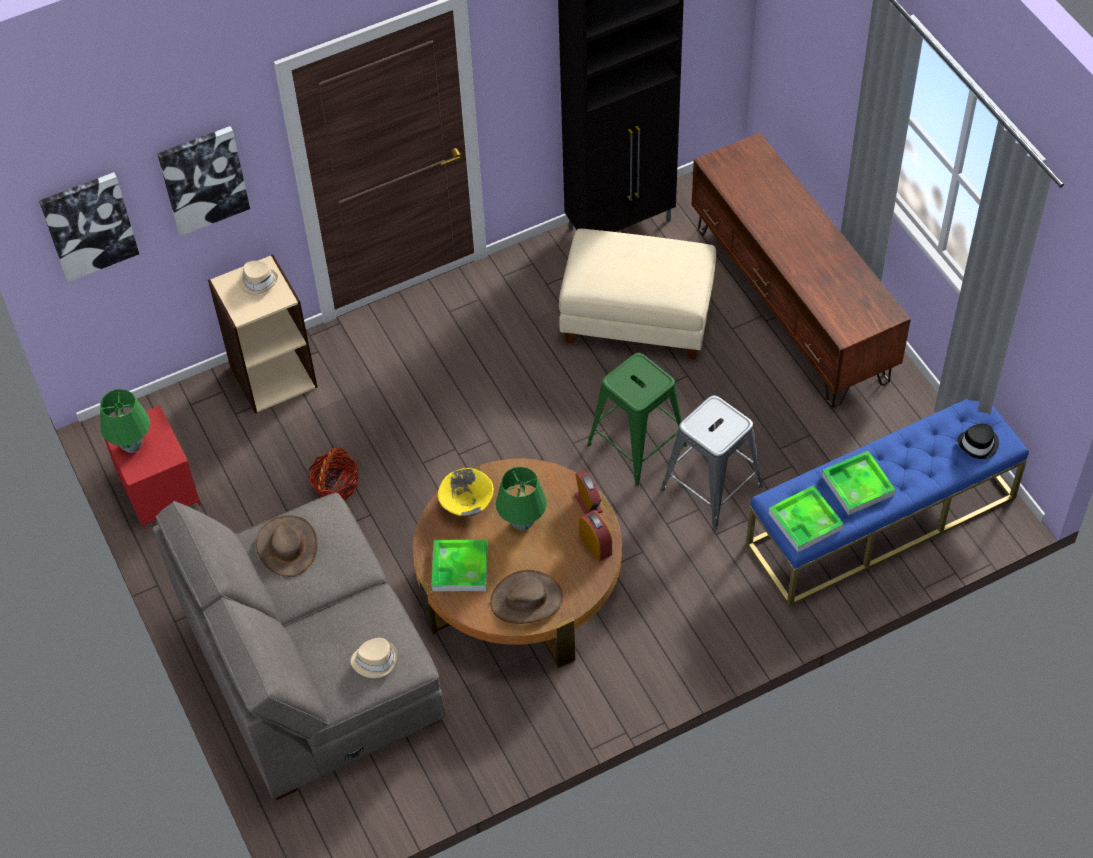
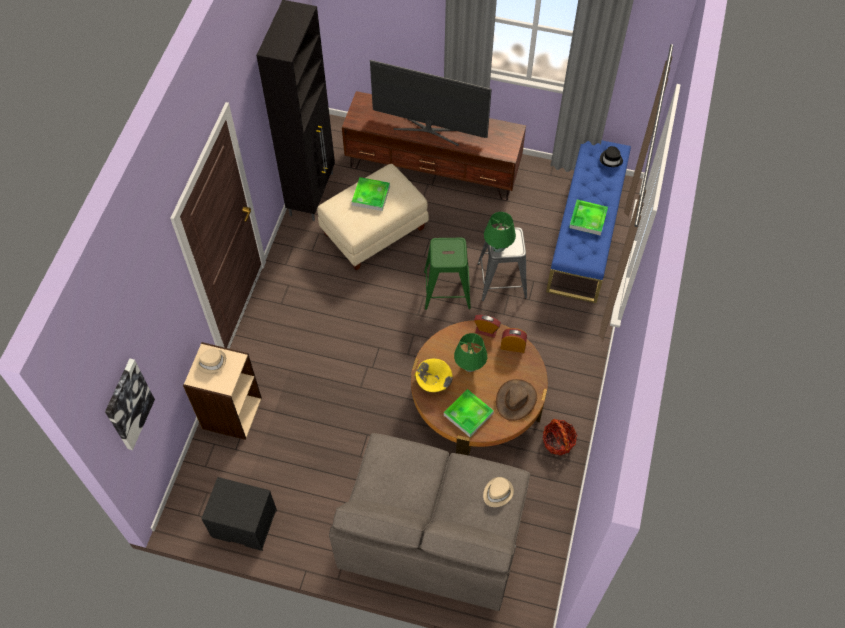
camera: 50 degrees left, 5 degrees up
green table lamp [100,389,150,453] -> green table lamp moved to [484,212,516,253]
red nightstand [104,405,201,529] -> black nightstand [201,477,277,551]
picture [157,126,250,236] -> none
brown hat [256,515,318,577] -> none
basket [309,447,359,500] -> basket moved to [543,419,577,456]
tray [768,485,844,552] -> tray moved to [352,177,390,211]
none -> television [370,60,492,146]

